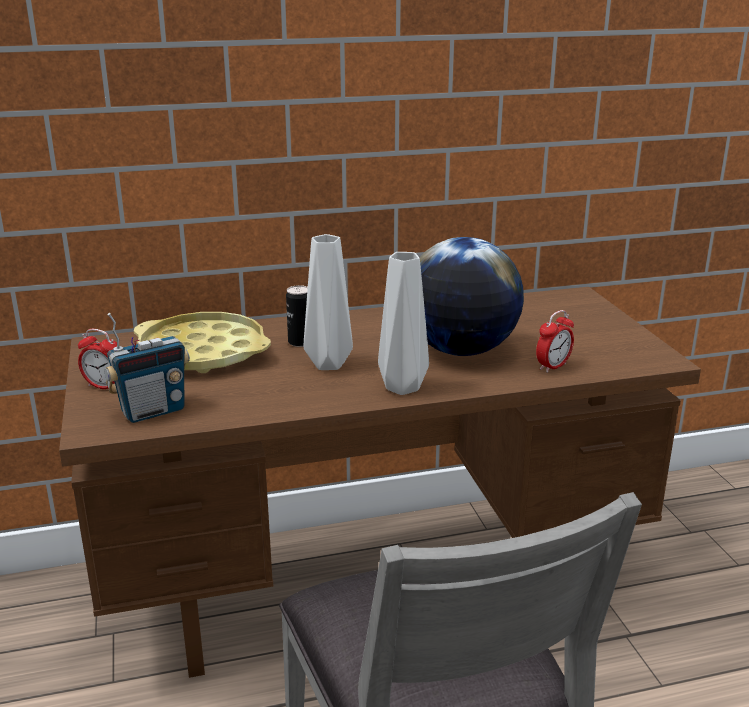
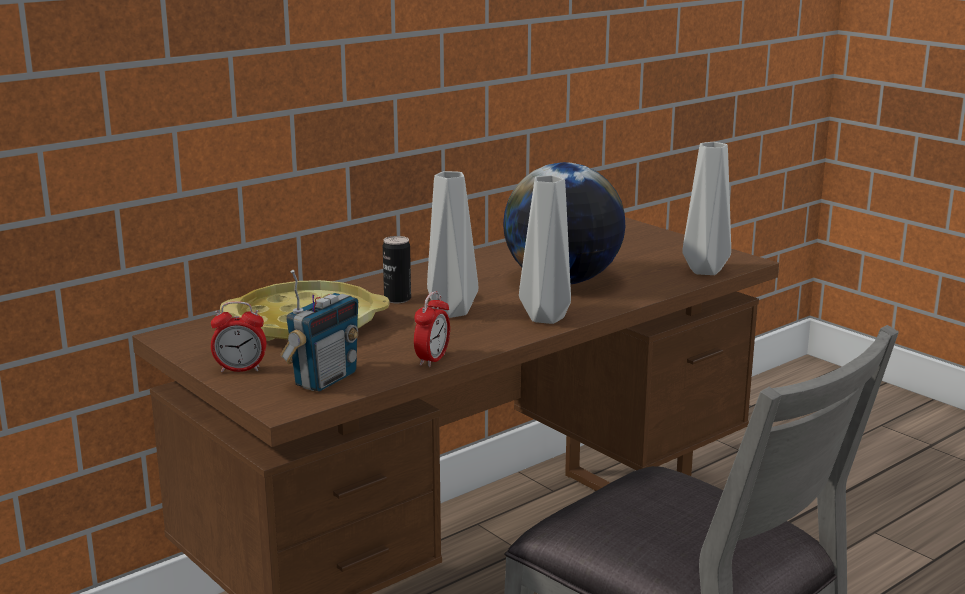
camera: 25 degrees left, 5 degrees down
alarm clock [536,310,574,373] -> alarm clock moved to [414,291,450,367]
none -> grey vase [682,142,731,275]

